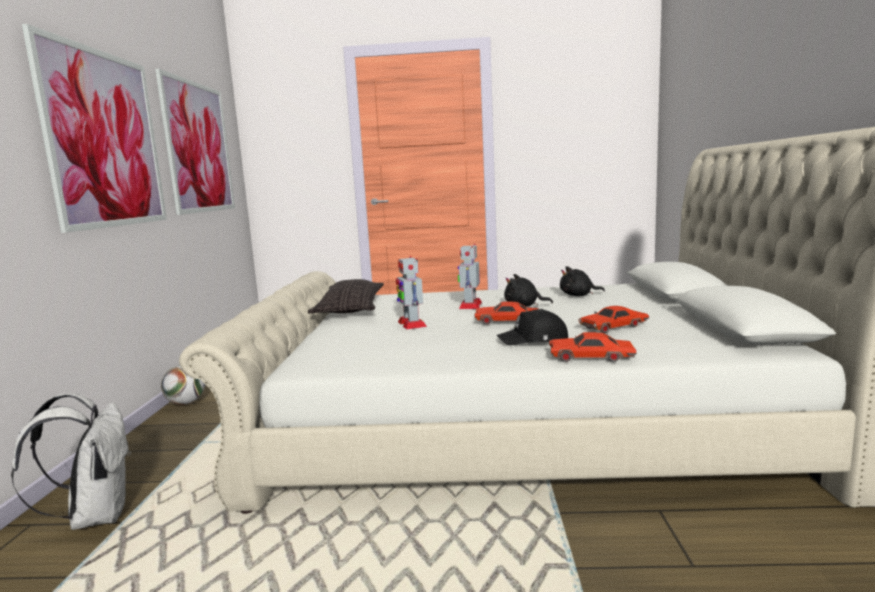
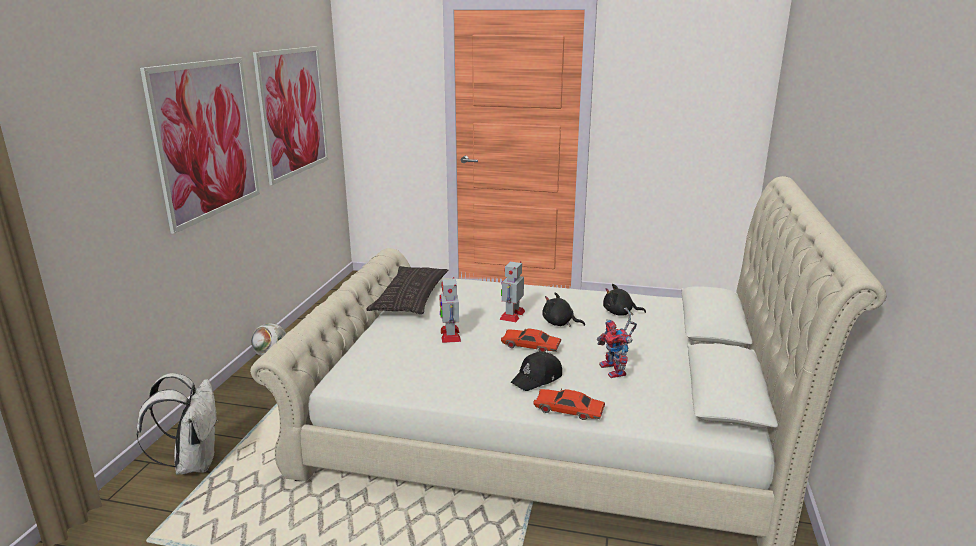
camera: 10 degrees right, 10 degrees up
black cap [497,309,568,346] -> black cap turned 45 degrees counterclockwise [510,351,562,391]
red toy car [579,306,649,333] -> toy robot [597,308,637,378]

